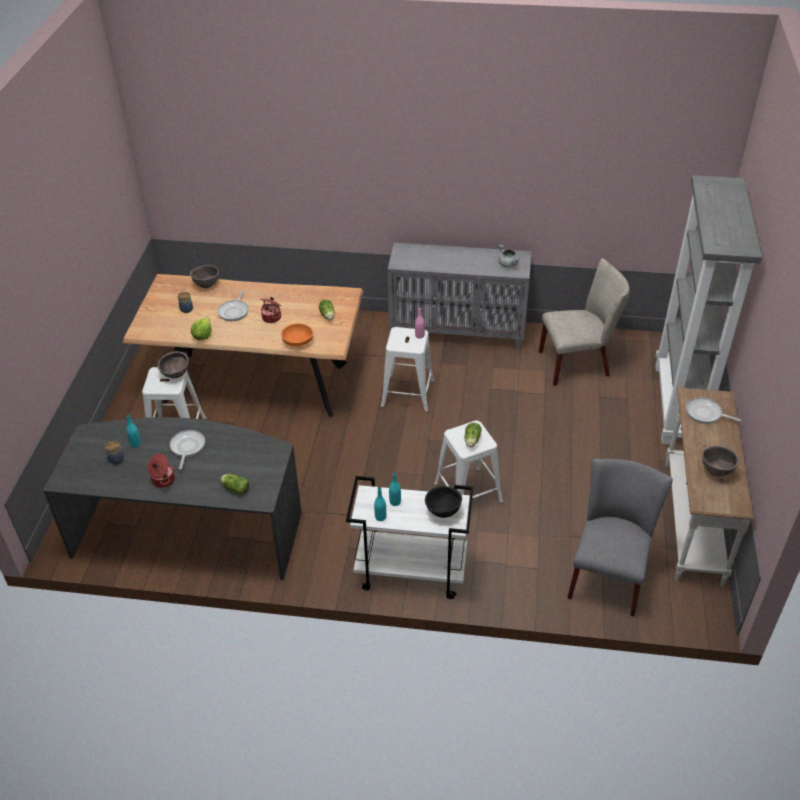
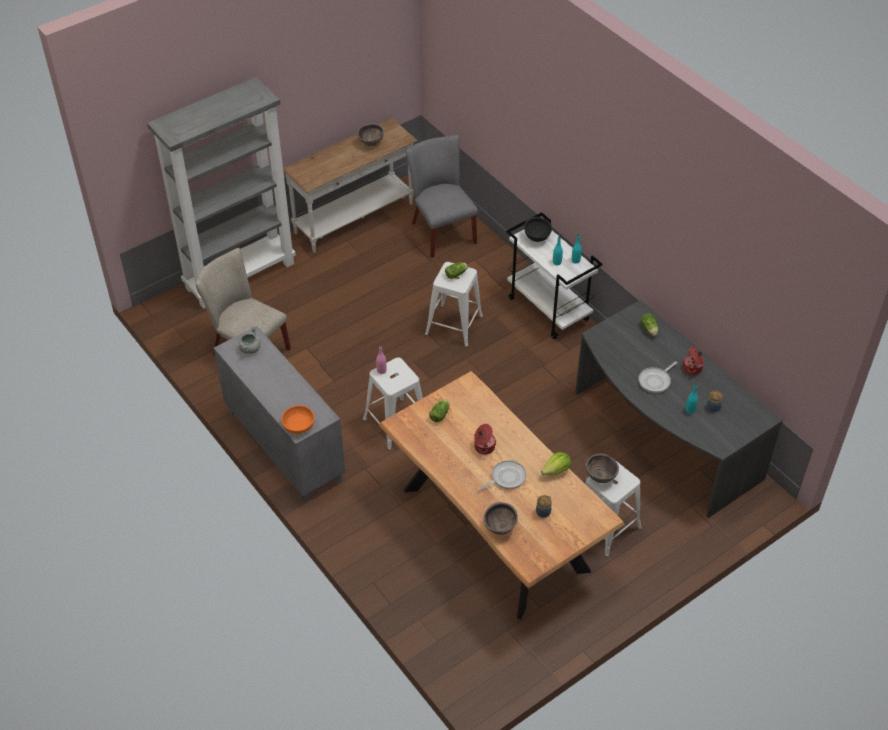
camera: 135 degrees left, 5 degrees up
orange bowl [281,323,313,347] -> orange bowl moved to [281,405,315,434]
grey chair [568,459,673,617] -> grey chair turned 90 degrees clockwise [406,135,478,258]
frying pan [686,398,741,424] -> none

